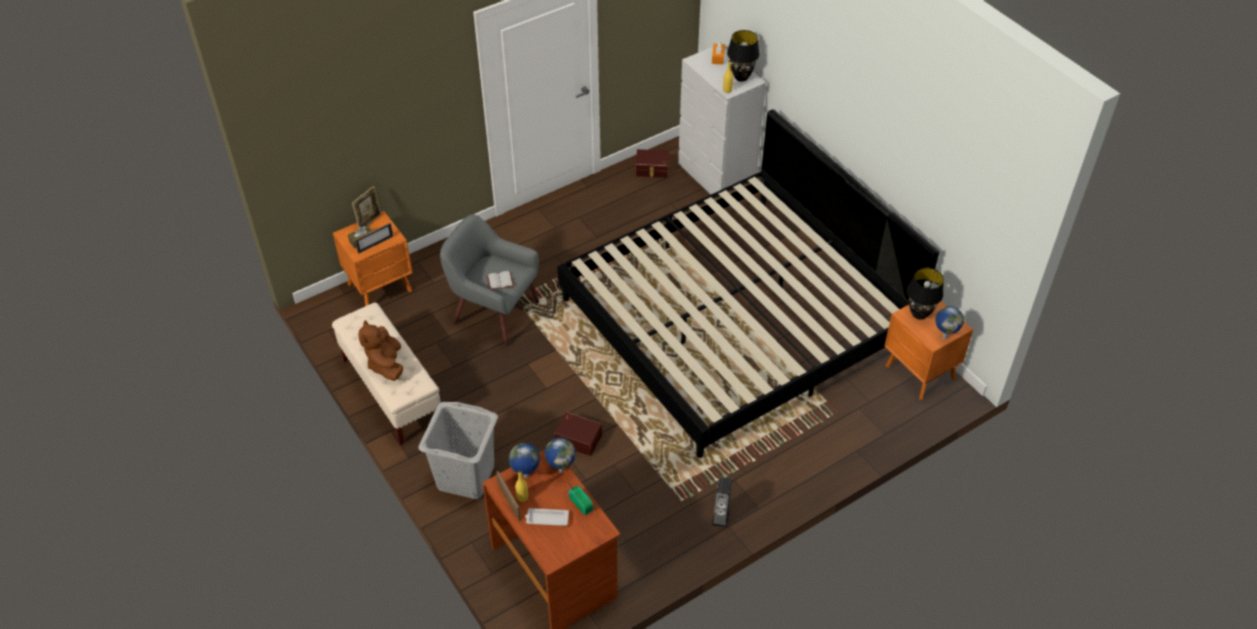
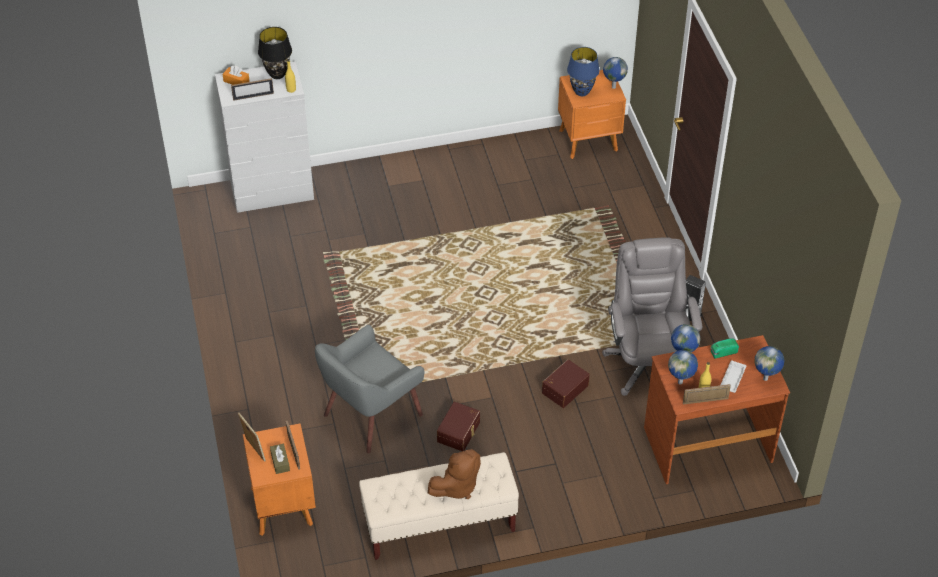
camera: 70 degrees left, 0 degrees up
brown plush toy [358,320,403,381] -> brown plush toy turned 45 degrees counterclockwise [428,449,481,499]
grey laundry basket [419,402,498,499] -> none
white book [487,271,514,290] -> none
bed [557,109,939,458] -> none
brown storage box [635,149,670,178] -> brown storage box moved to [437,402,480,451]
black table lamp [907,268,944,320] -> blue table lamp [567,47,600,96]
none -> picture frame [231,78,274,101]
none -> grey office chair [602,237,703,396]
none -> globe [754,346,784,381]

